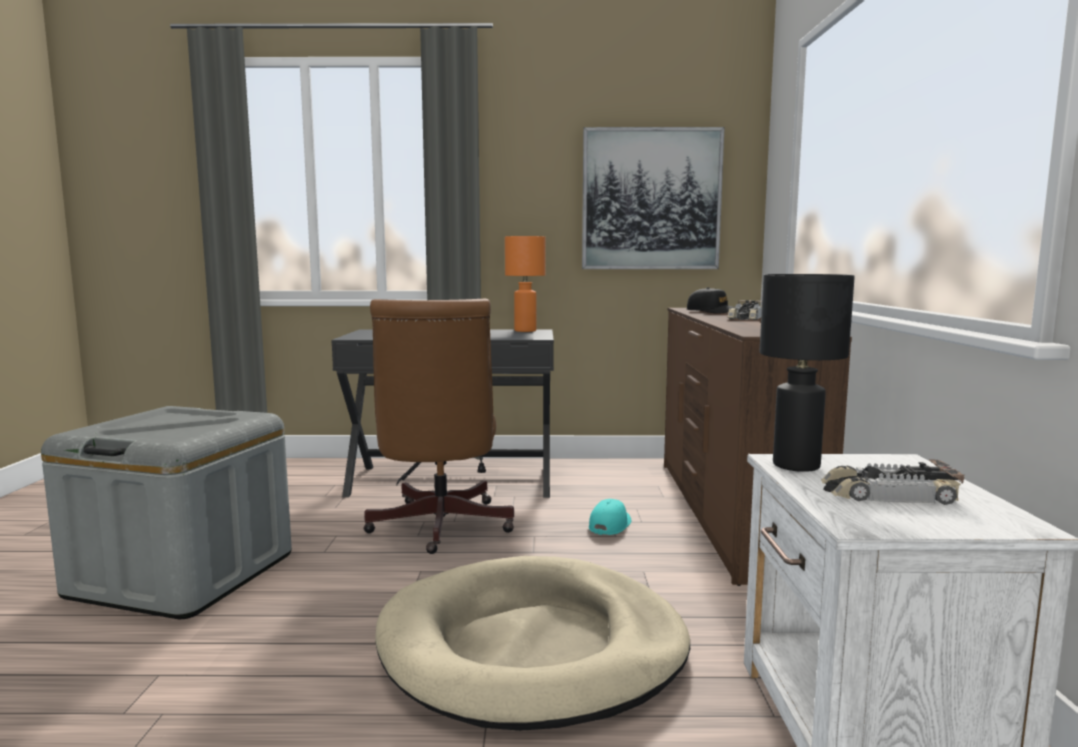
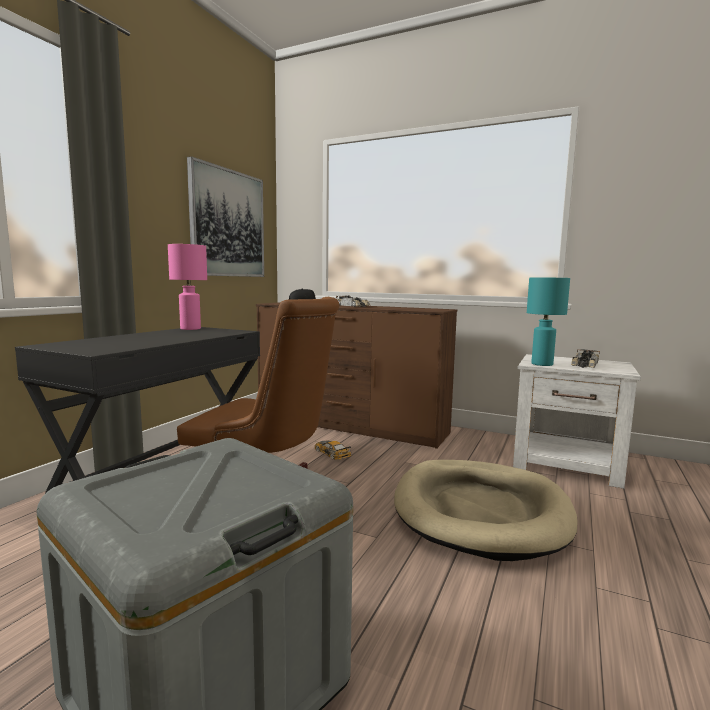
camera: 65 degrees left, 0 degrees up
orange table lamp [505,236,545,332] -> pink table lamp [168,244,207,330]
turquoise cap [589,499,631,535] -> toy car [314,441,351,460]
black table lamp [759,274,855,472] -> turquoise table lamp [527,277,570,366]

